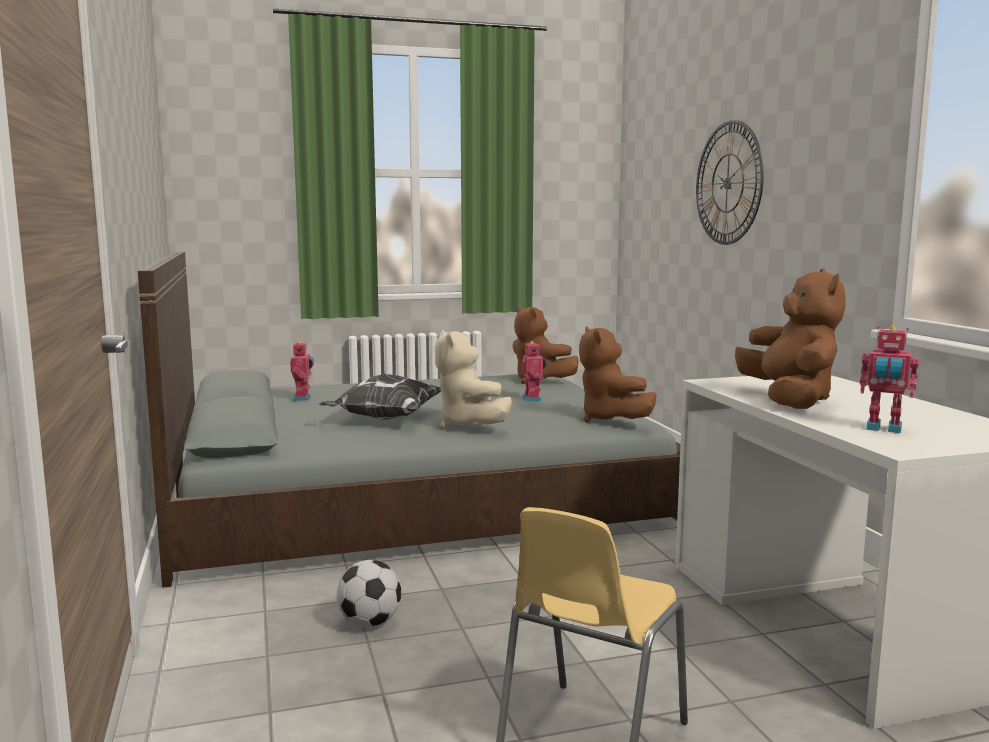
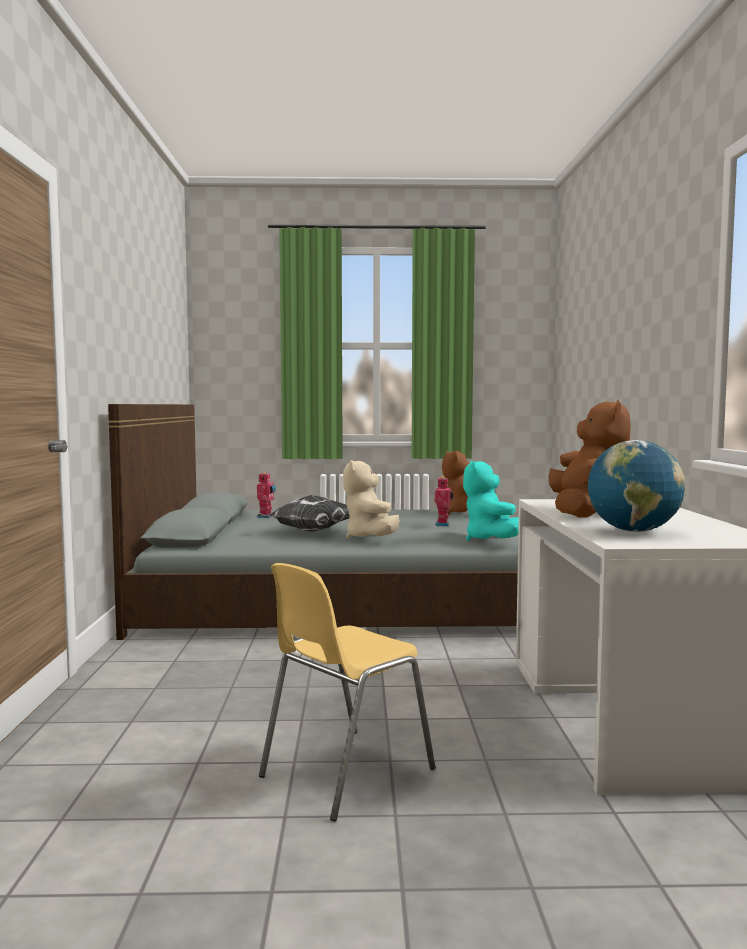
camera: 15 degrees right, 5 degrees down
football [337,560,401,628] -> none
brown plush toy [579,326,657,422] -> turquoise plush toy [463,461,519,541]
wall clock [696,120,764,245] -> none
toy robot [860,325,919,433] -> globe [588,440,685,532]

